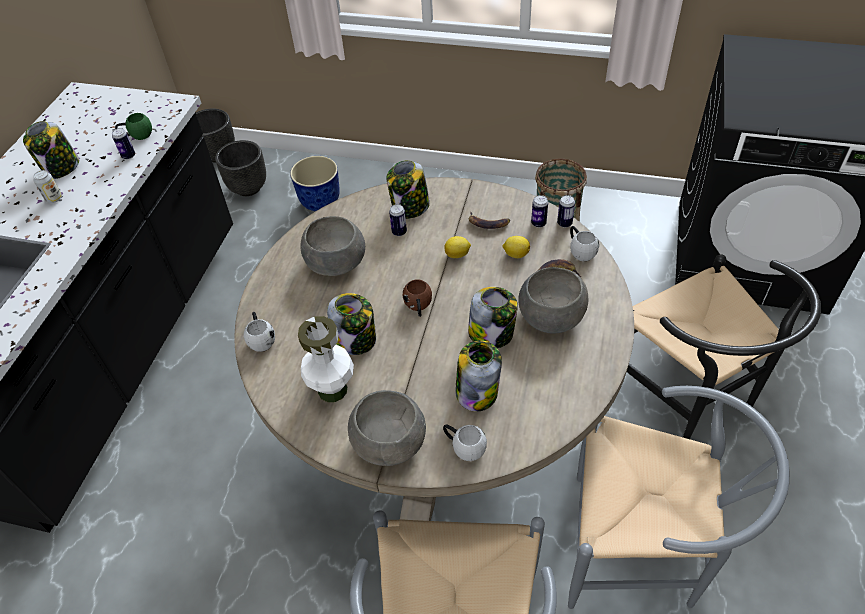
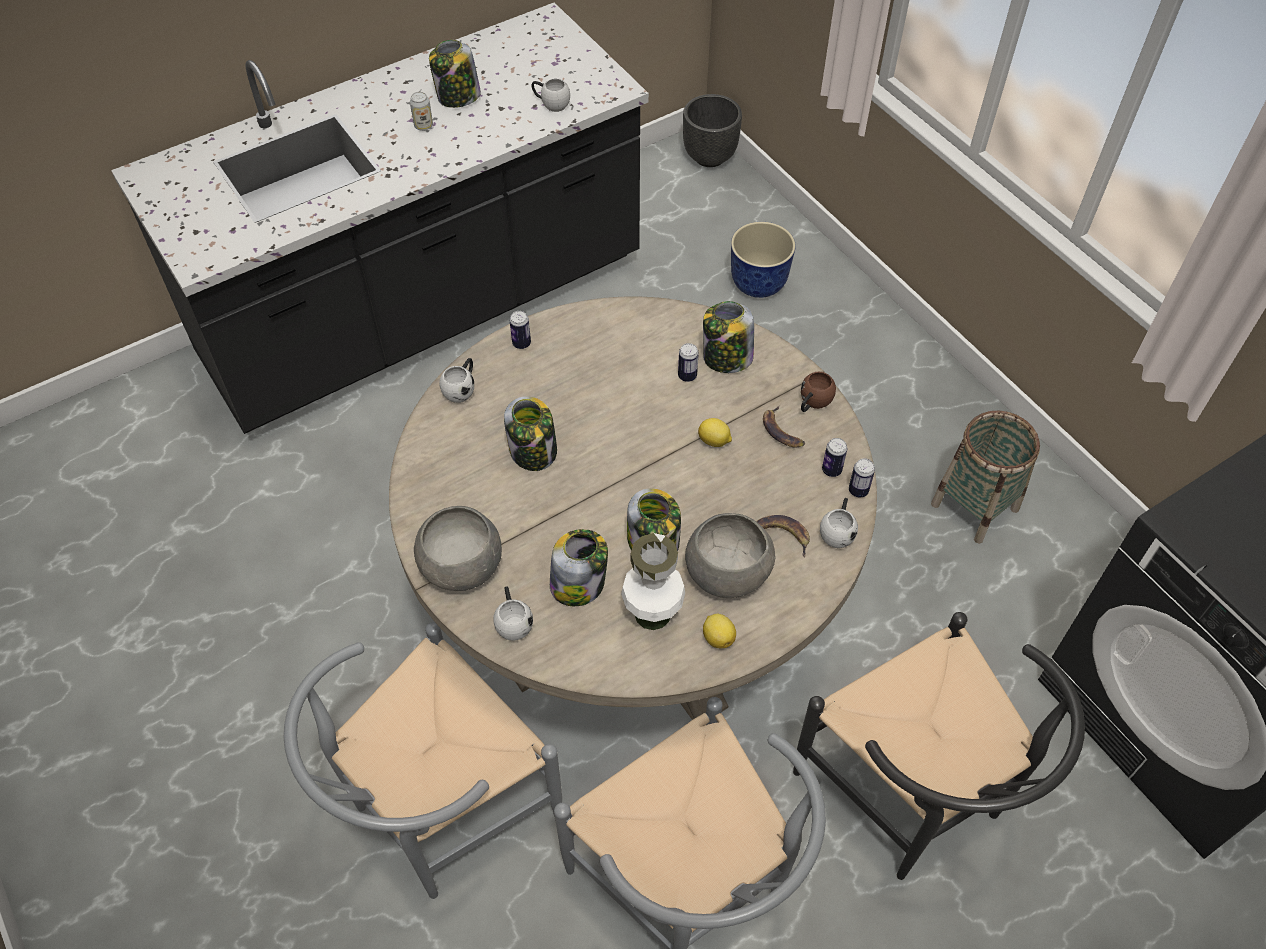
camera: 40 degrees right, 5 degrees up
can [112,128,135,160] -> can moved to [509,311,531,349]
green mug [115,113,152,140] -> white mug [532,78,570,112]
black planter [215,140,266,196] -> none
white vase [298,316,354,402] -> white vase moved to [621,533,685,630]
grey bowl [300,216,365,276] -> none
brown mug [403,279,432,317] -> brown mug moved to [801,372,836,412]
lemon [502,236,530,258] -> lemon moved to [703,614,736,648]
black chair [627,254,821,439] -> black chair turned 45 degrees counterclockwise [793,612,1085,880]

